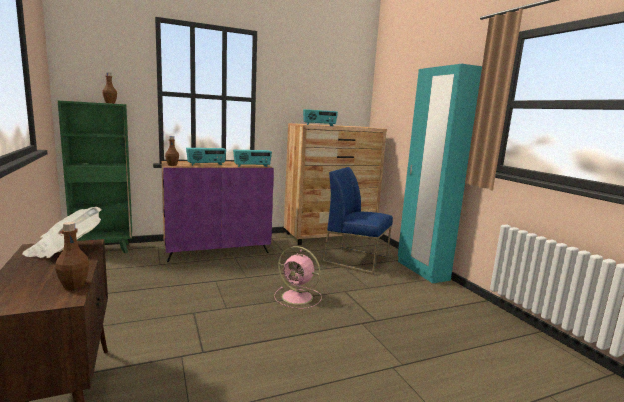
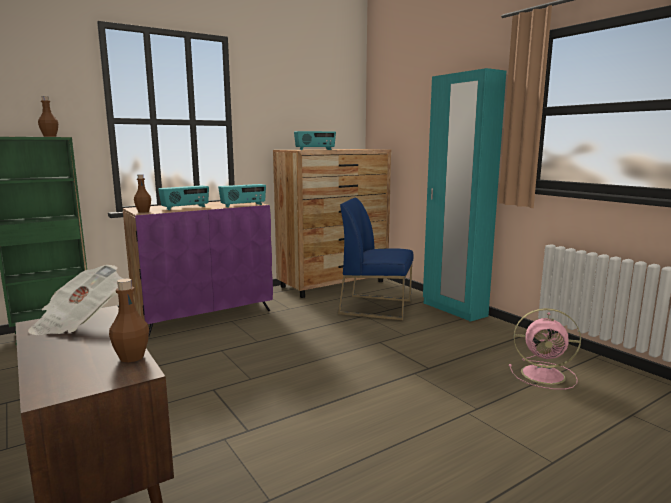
camera: 10 degrees left, 0 degrees up
pink fan [274,246,322,309] -> pink fan moved to [509,308,581,389]

